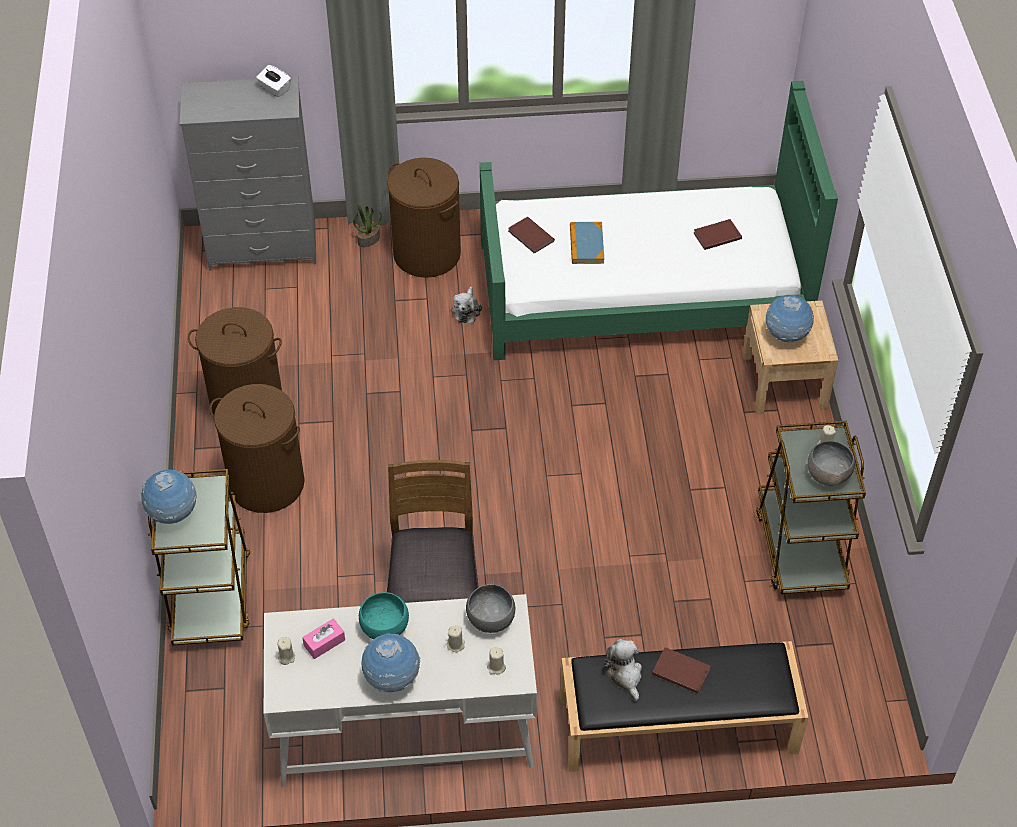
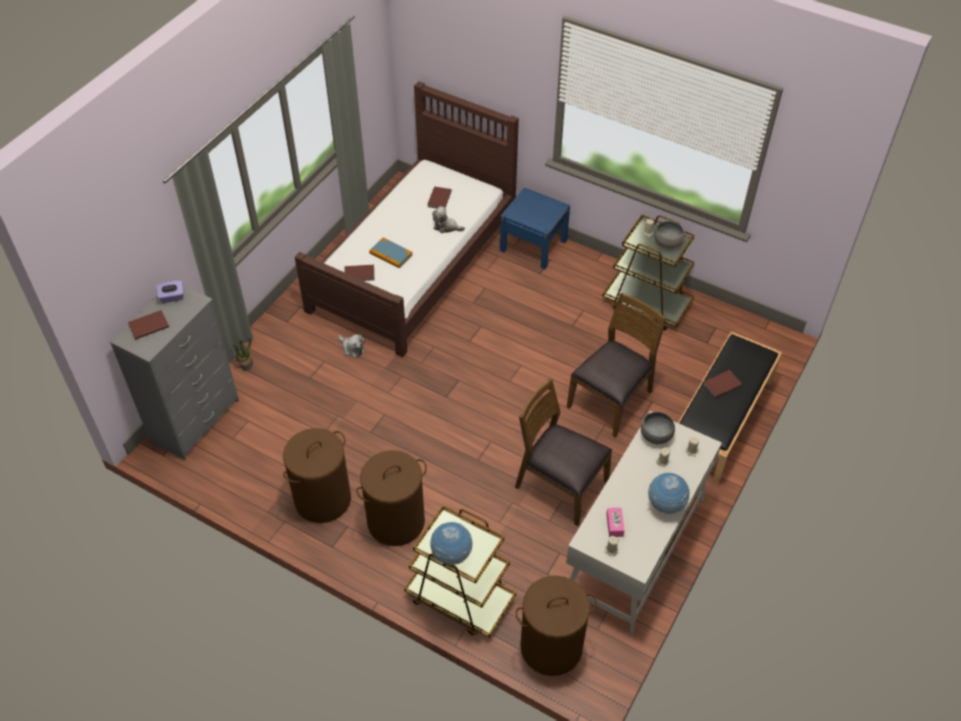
camera: 55 degrees left, 0 degrees up
white tissue box [256,65,291,97] -> purple tissue box [156,280,184,303]
turquoise bowl [359,592,409,639] -> none
brown laundry basket [387,158,461,278] -> brown laundry basket moved to [515,575,597,676]
green bed [480,81,838,360] -> brown bed [295,81,519,358]
plush toy [604,639,642,701] -> plush toy moved to [432,206,465,233]
beige nightstand [742,300,839,414] -> blue nightstand [500,187,570,269]
globe [766,295,814,342] -> none
none -> brown book [128,310,169,340]
none -> brown chair [567,292,667,438]

